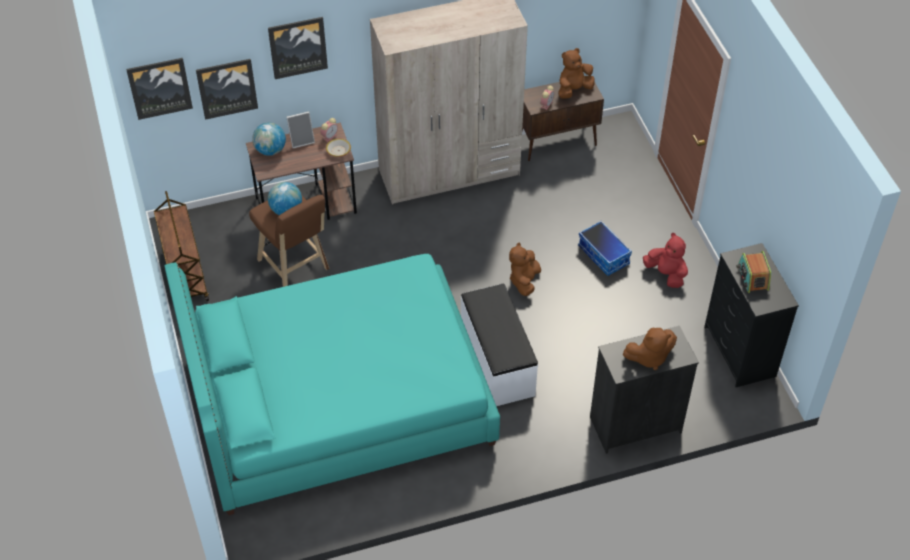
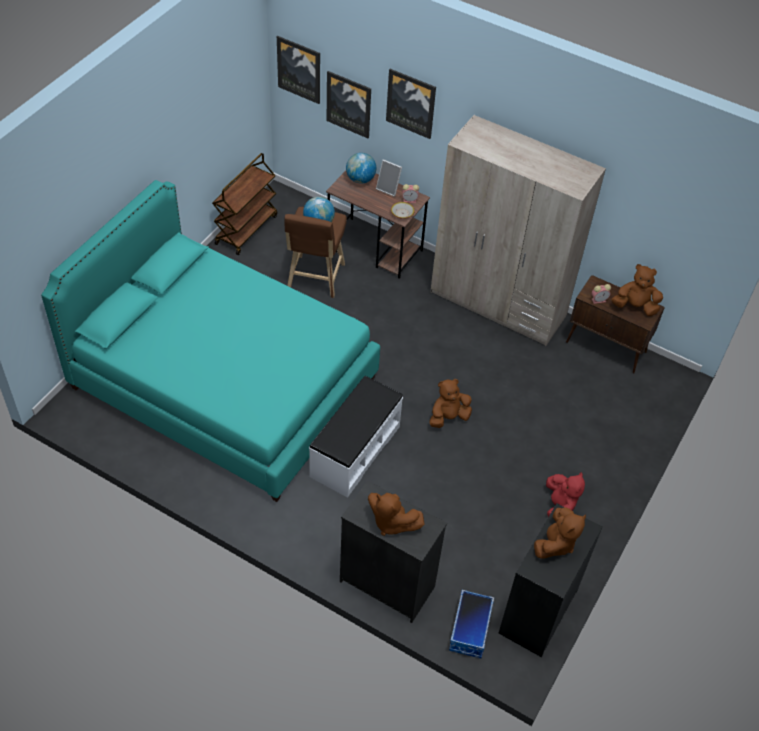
camera: 45 degrees right, 0 degrees up
storage box [578,220,632,276] -> storage box moved to [449,590,494,658]
radio [737,251,771,293] -> brown plush toy [534,507,586,559]

